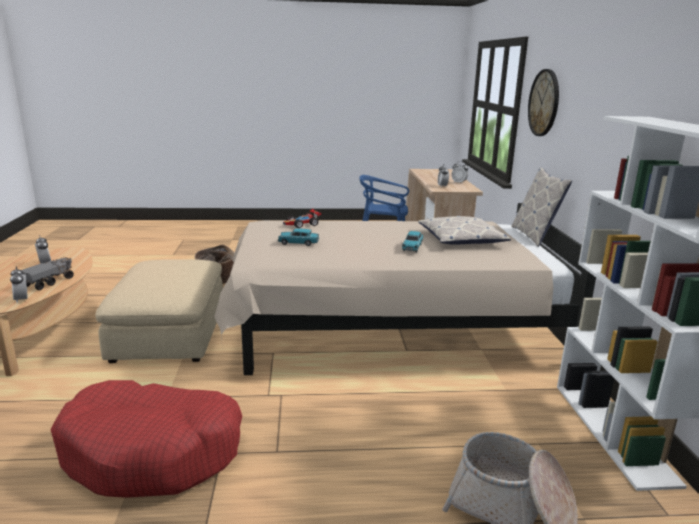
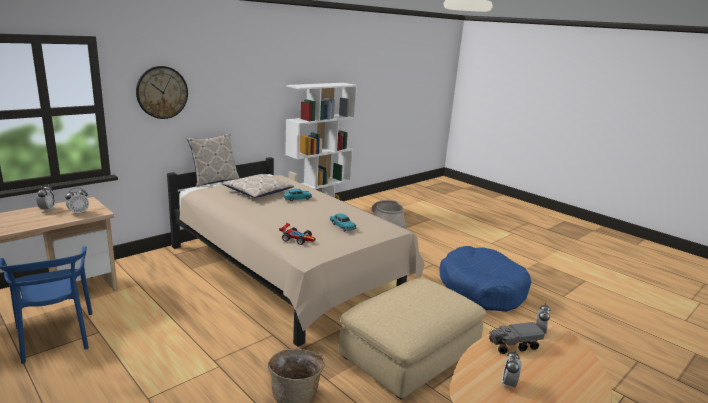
camera: 130 degrees left, 0 degrees up
red dog bed [50,380,242,498] -> blue dog bed [440,246,531,312]

